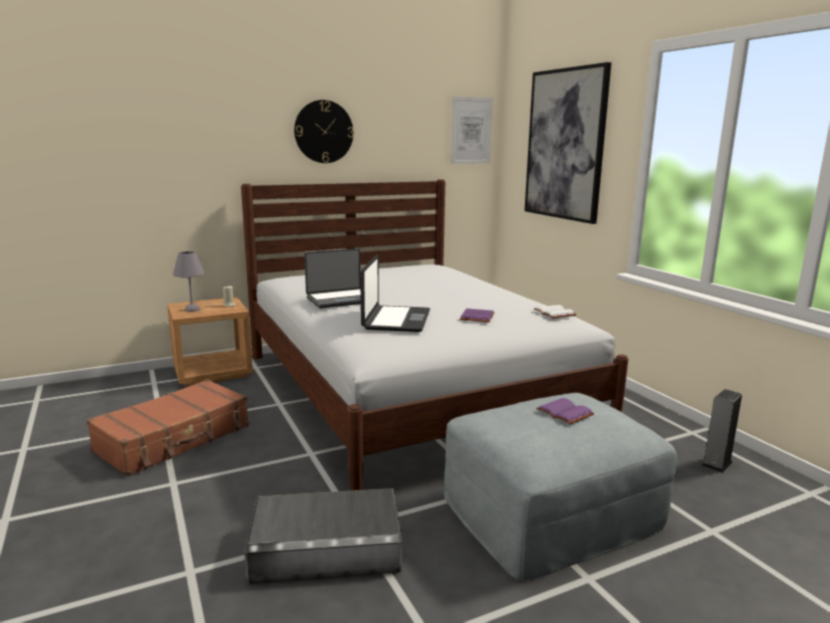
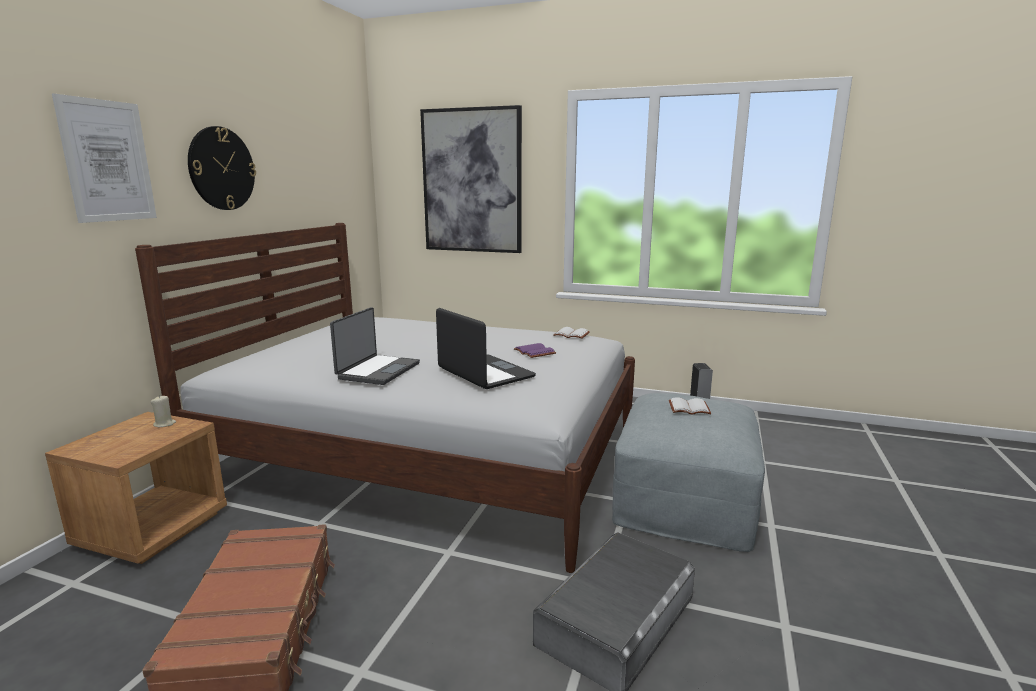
camera: 45 degrees left, 0 degrees up
grey table lamp [173,251,205,312] -> none
picture [451,96,493,164] -> picture moved to [52,93,157,223]
purple book [536,398,594,424] -> white book [669,397,712,415]

